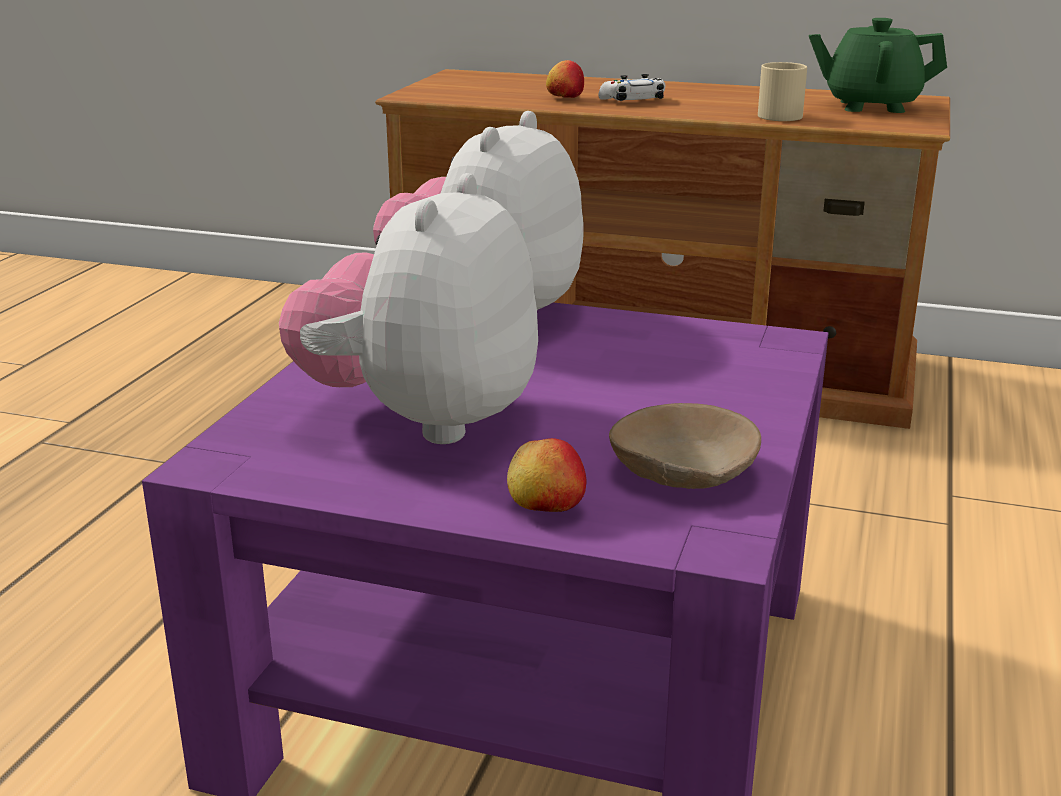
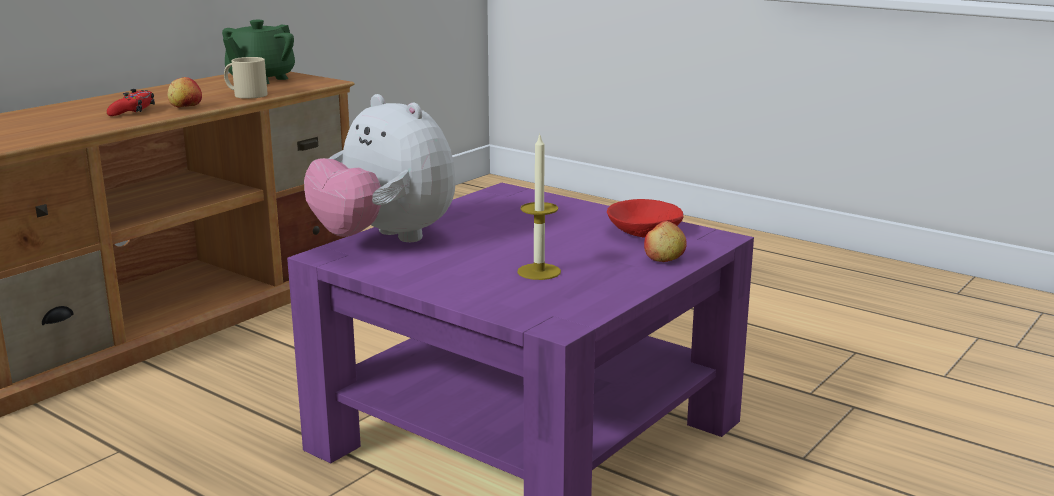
camera: 70 degrees left, 5 degrees down
plush toy [279,173,538,444] -> candle [517,134,561,280]
apple [546,60,584,98] -> apple moved to [167,77,202,108]
white game controller [598,74,665,101] -> red game controller [107,89,155,116]
beige bowl [609,403,761,489] -> red bowl [607,199,684,238]

